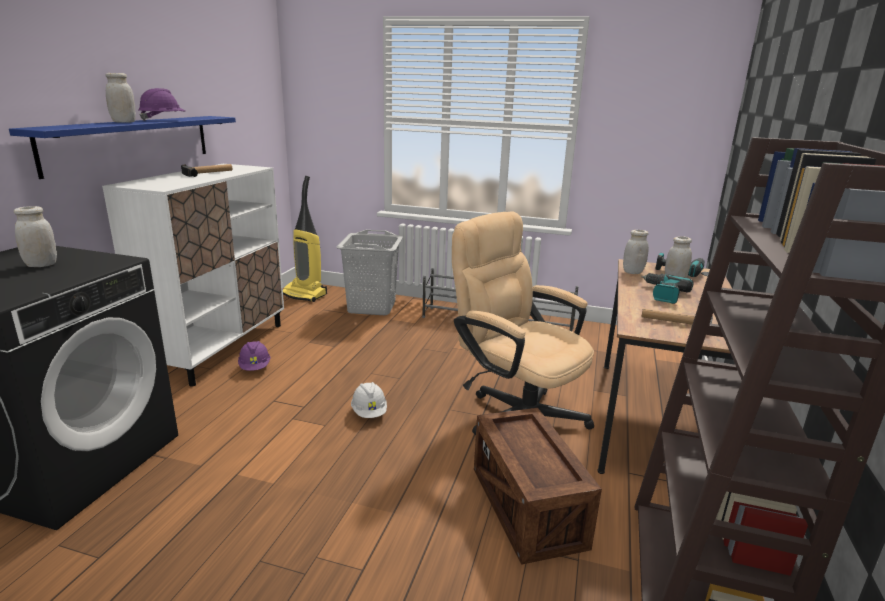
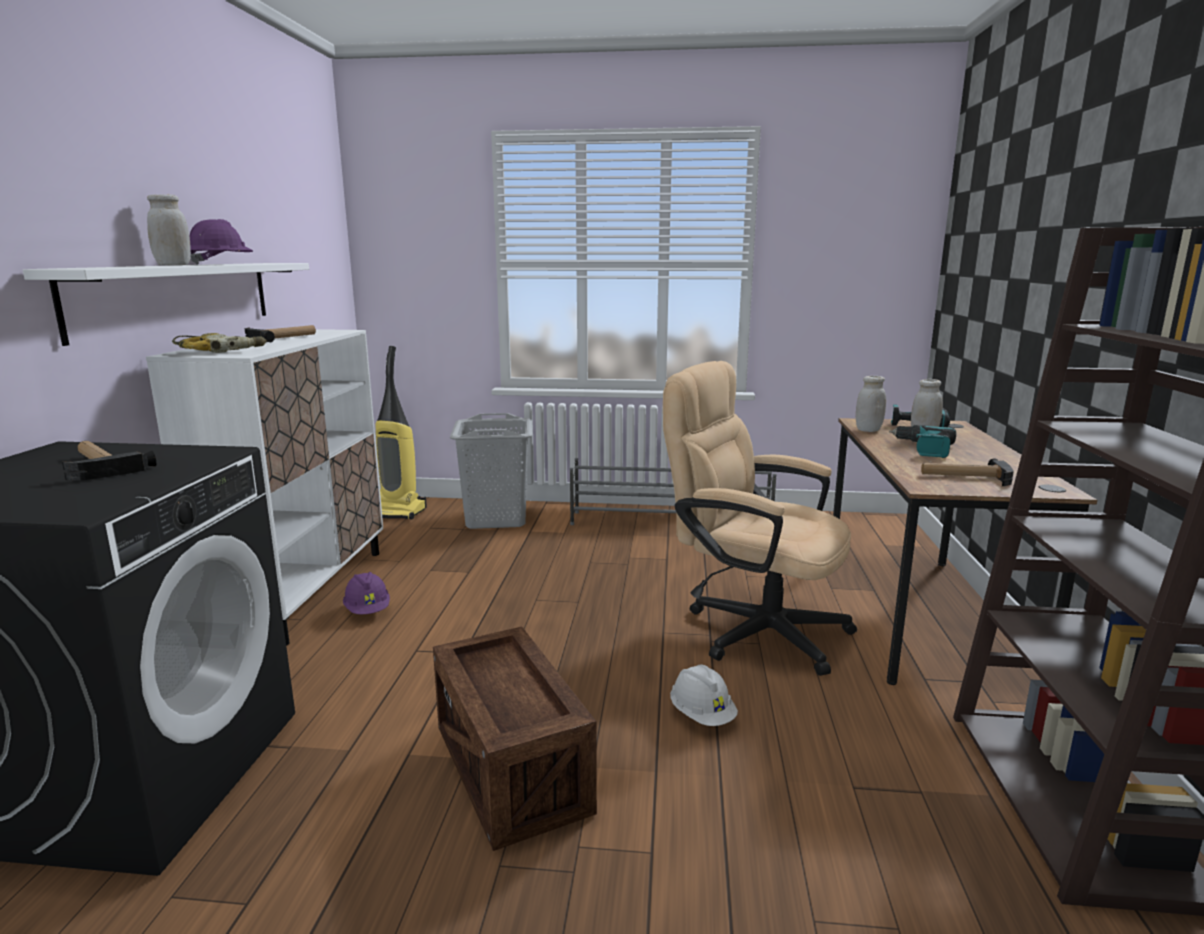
camera: 10 degrees left, 5 degrees down
blue shelf [9,116,236,179] -> white shelf [23,263,309,346]
white jar [14,206,57,267] -> hammer [62,441,156,481]
white hard hat [351,382,387,418] -> white hard hat moved to [670,665,738,726]
crate [474,408,602,565] -> crate moved to [433,627,597,851]
none -> power drill [172,333,267,353]

